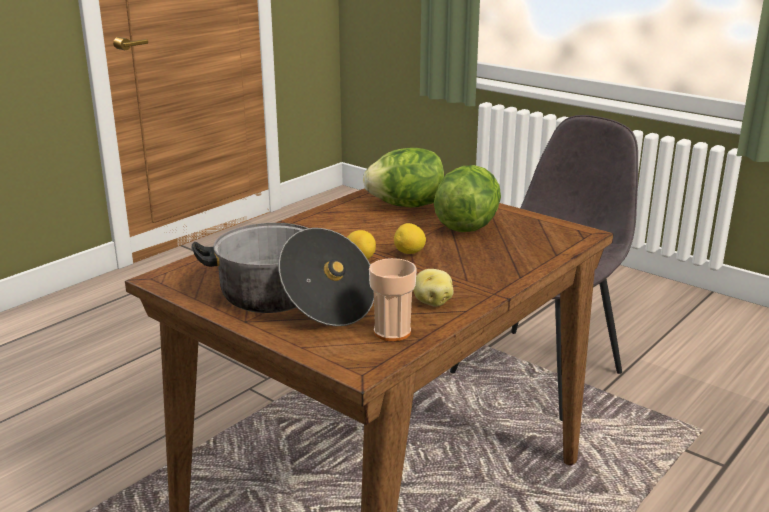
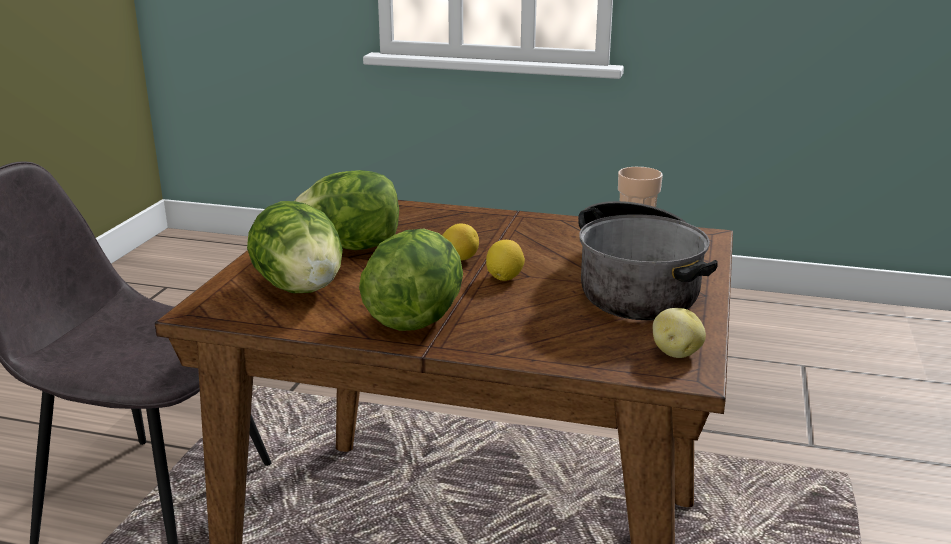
camera: 115 degrees left, 0 degrees up
potato [413,269,454,307] -> potato moved to [653,308,706,358]
none -> lettuce [359,229,463,331]

